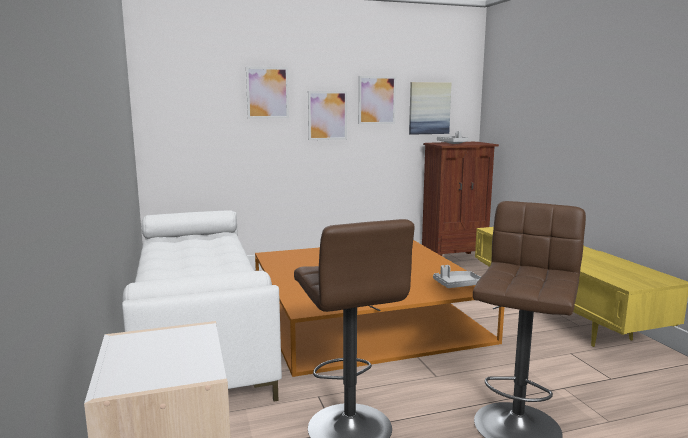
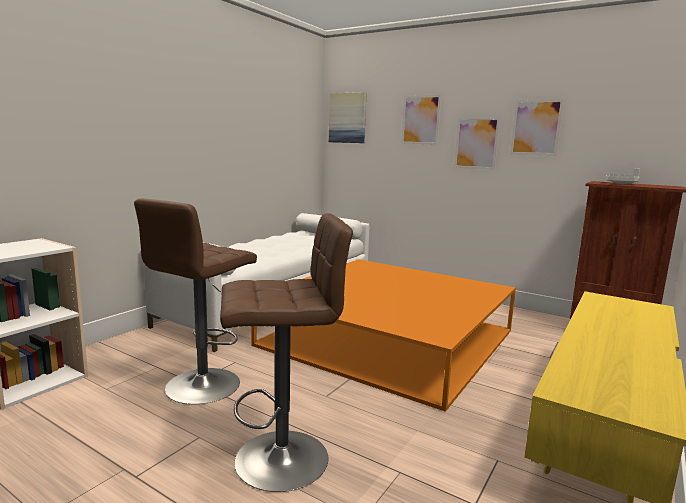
camera: 50 degrees right, 0 degrees up
picture [409,82,451,135] -> picture moved to [329,92,366,143]
grey tray [433,265,481,288] -> none

